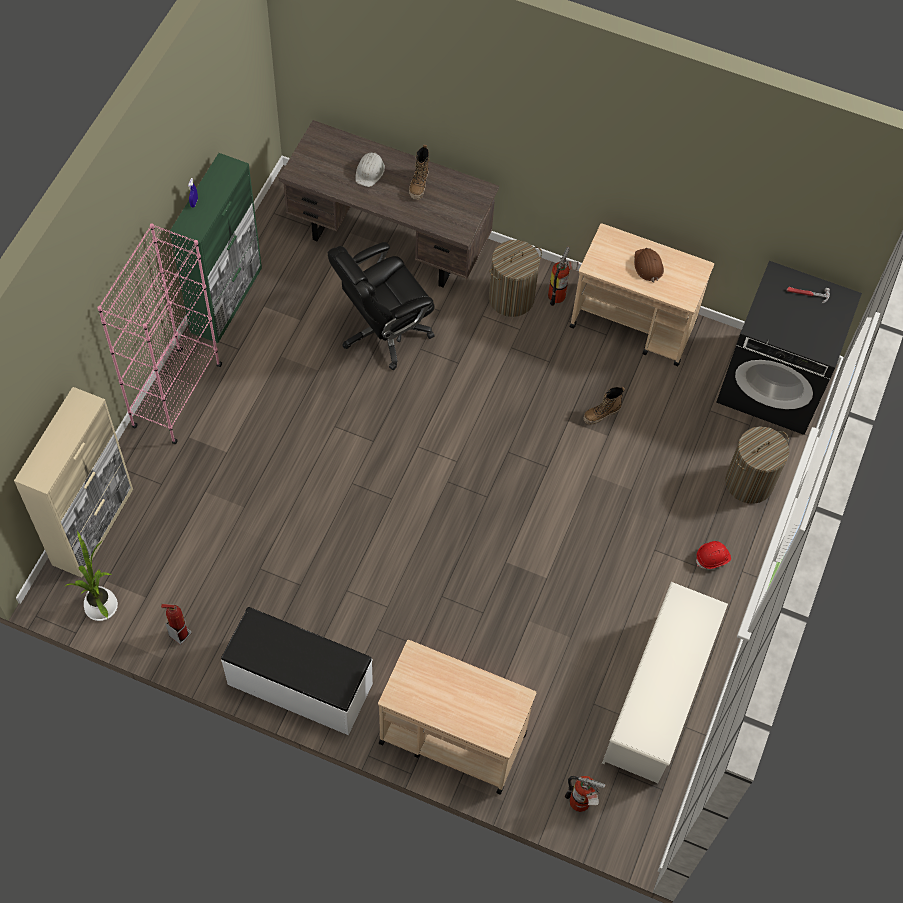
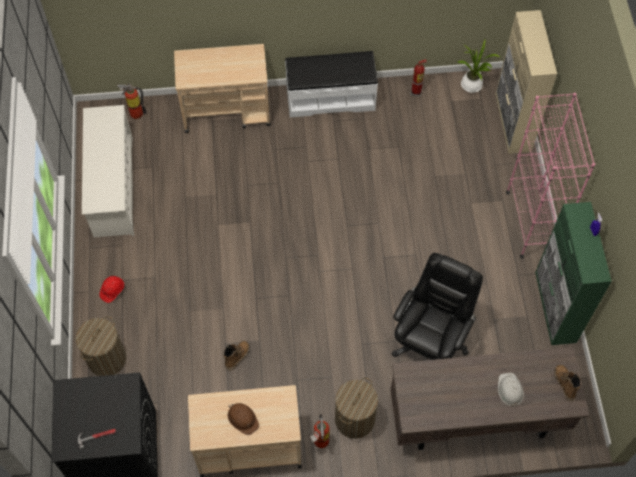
camera: 155 degrees right, 0 degrees up
boot [409,145,429,200] -> boot moved to [554,365,581,401]

